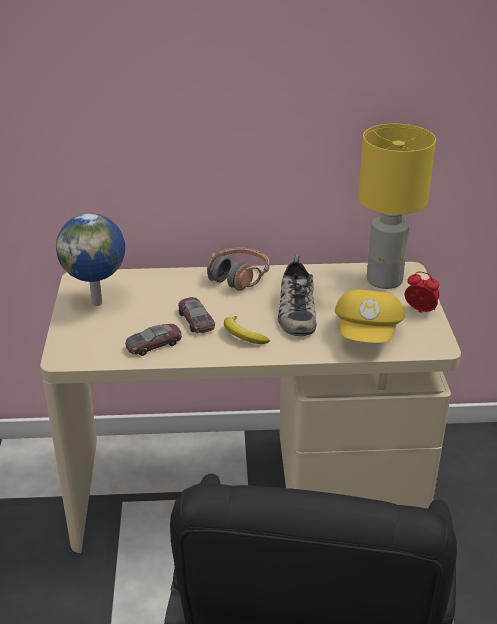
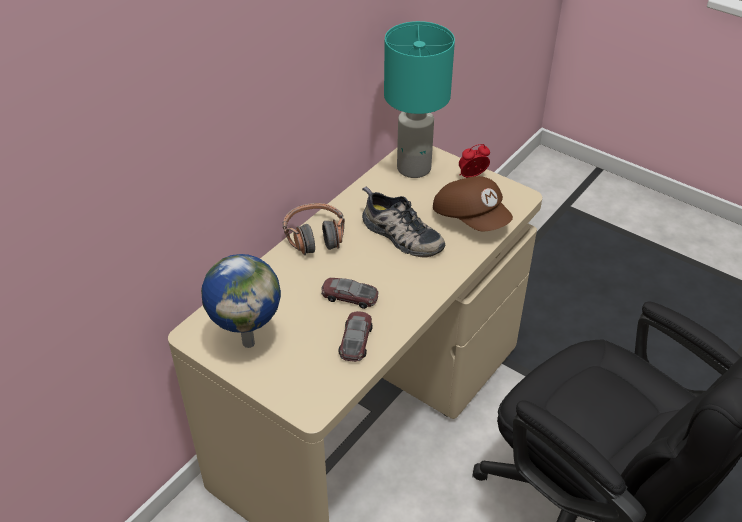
camera: 50 degrees left, 10 degrees up
banana [224,316,270,344] -> none
yellow cap [335,289,405,343] -> brown cap [433,176,513,231]
yellow table lamp [358,124,436,289] -> turquoise table lamp [384,21,455,178]

